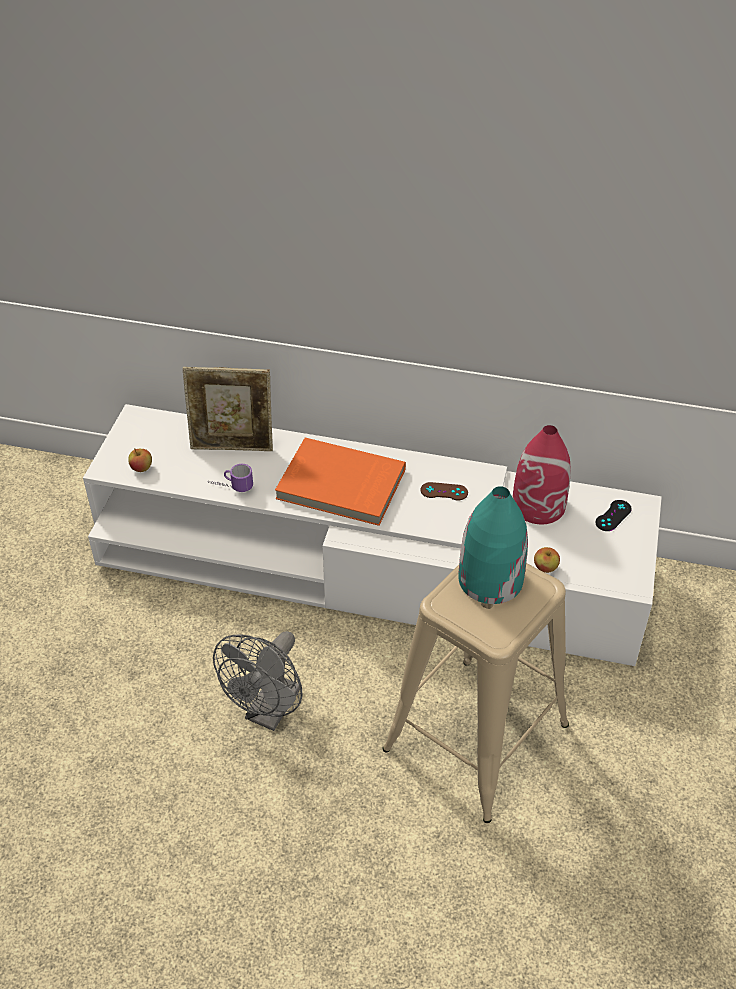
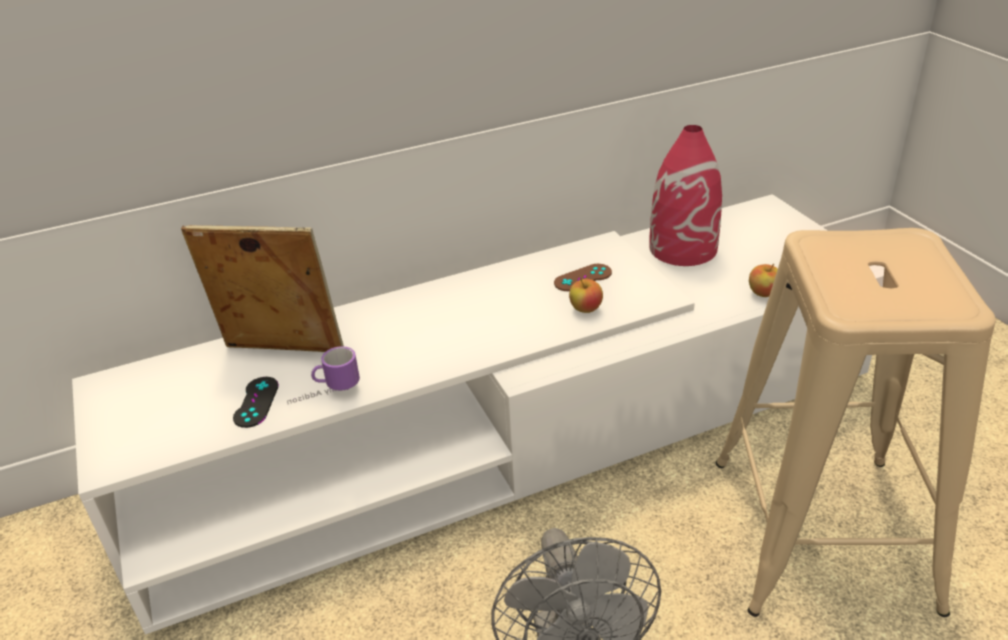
camera: 35 degrees left, 10 degrees down
apple [128,448,152,472] -> apple moved to [569,279,603,313]
picture frame [183,367,273,451] -> picture frame turned 135 degrees counterclockwise [181,225,344,352]
orange book [275,438,406,526] -> none
turquoise vase [459,486,528,604] -> none
black game controller [595,500,632,531] -> black game controller moved to [233,377,279,428]

